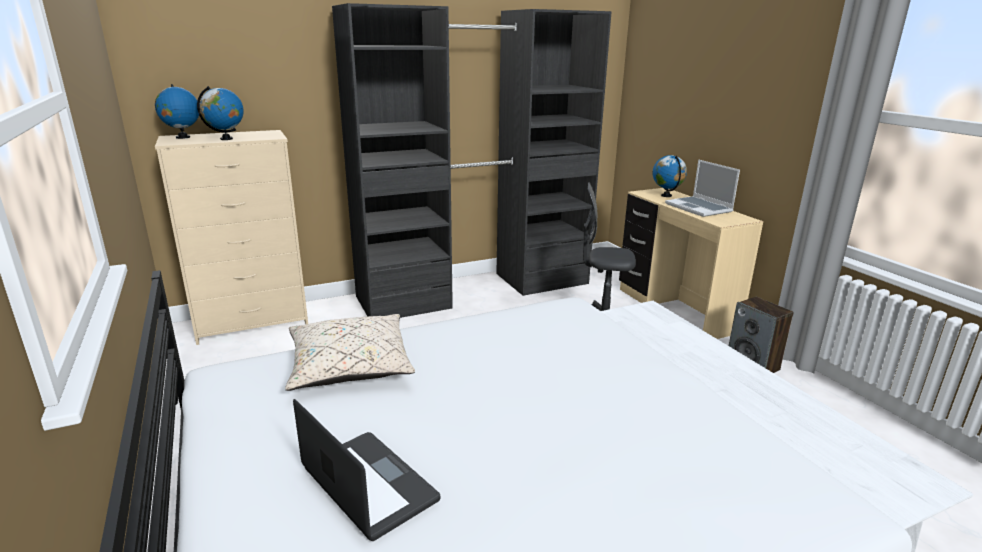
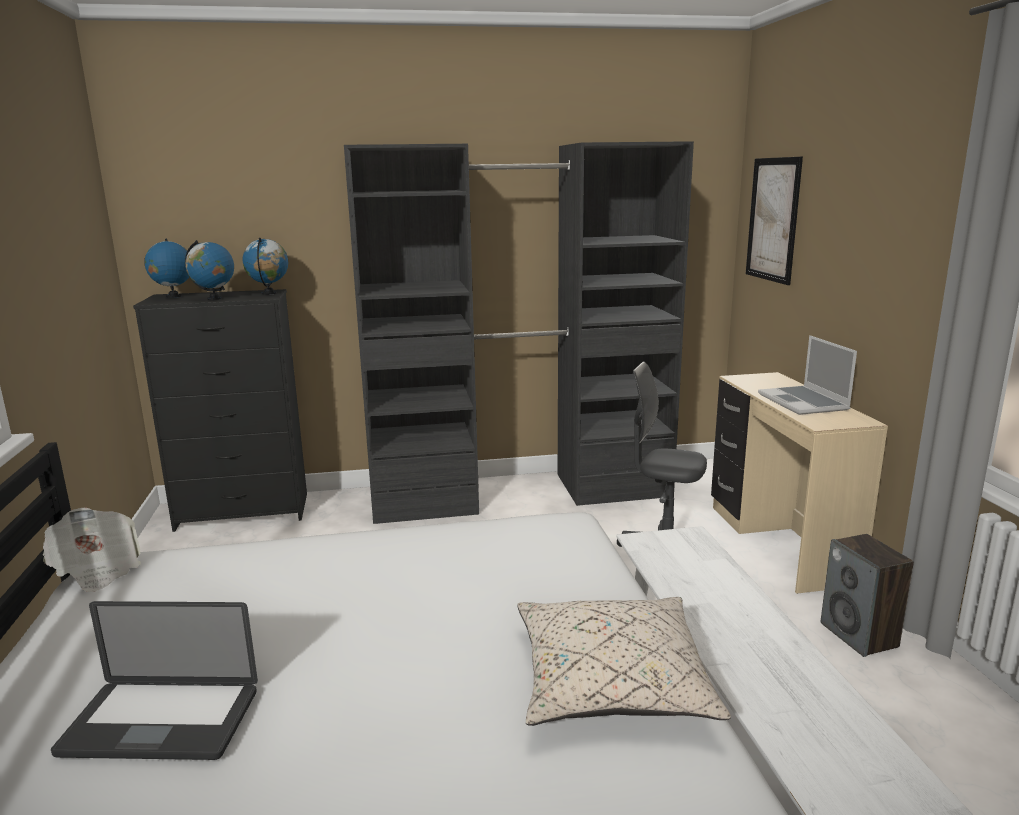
camera: 15 degrees right, 5 degrees down
beige dresser [155,130,308,345] -> black dresser [133,289,307,532]
beige pillow [285,314,415,391] -> beige pillow moved to [517,597,731,726]
laptop [293,399,440,541] -> laptop turned 120 degrees clockwise [51,601,258,760]
globe [653,155,687,197] -> globe moved to [242,238,288,295]
none -> newspaper [43,508,141,592]
none -> picture [746,157,803,285]

